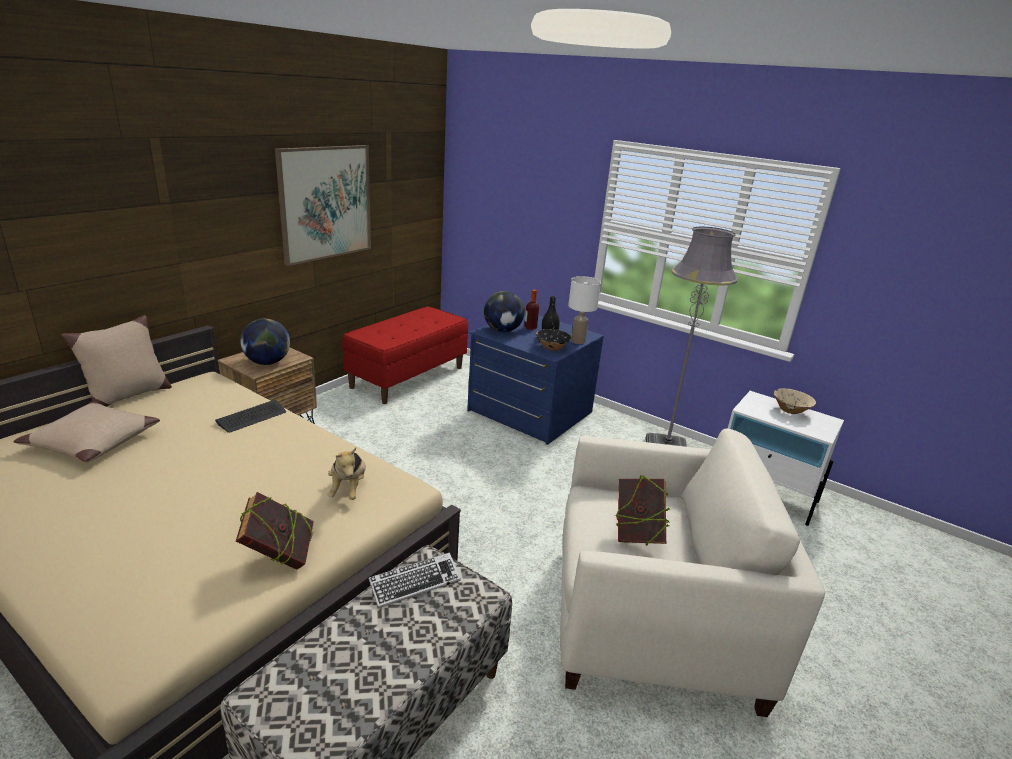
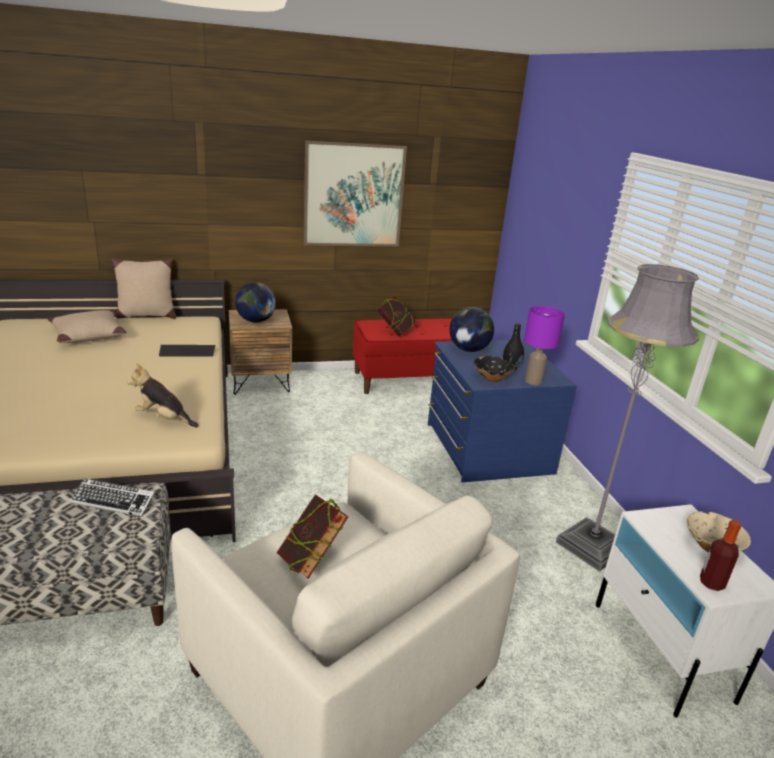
camera: 40 degrees right, 0 degrees up
book [236,492,314,570] -> book moved to [377,296,416,337]
plush toy [328,447,366,500] -> plush toy turned 75 degrees clockwise [127,363,199,428]
bottle [524,289,539,330] -> bottle moved to [700,520,741,591]
white table lamp [568,276,601,344] -> purple table lamp [524,306,565,385]

